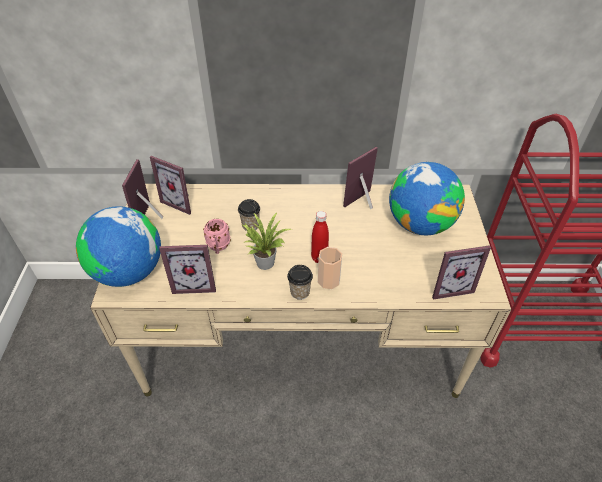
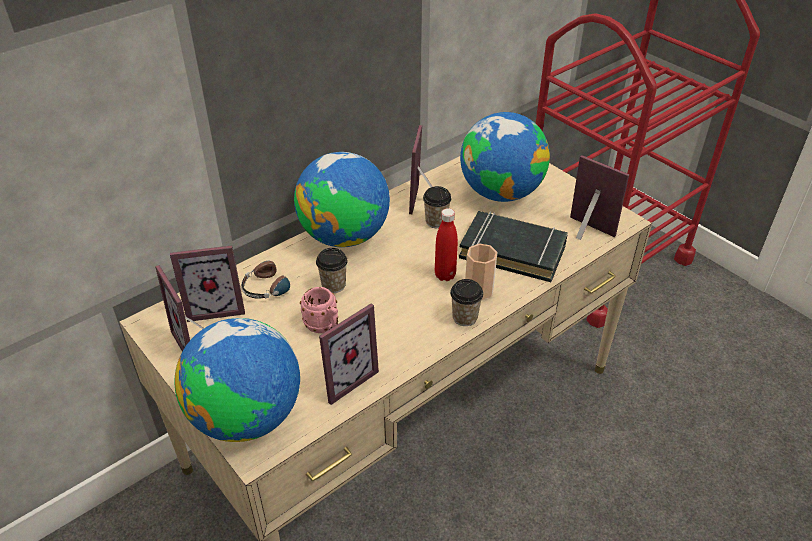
camera: 40 degrees left, 5 degrees down
potted plant [243,213,291,270] -> none
picture frame [432,245,491,300] -> picture frame turned 90 degrees counterclockwise [570,155,629,240]
none -> headphones [241,261,300,299]
none -> globe [294,152,390,247]
none -> cup [423,186,452,228]
none -> black book [459,211,568,282]

